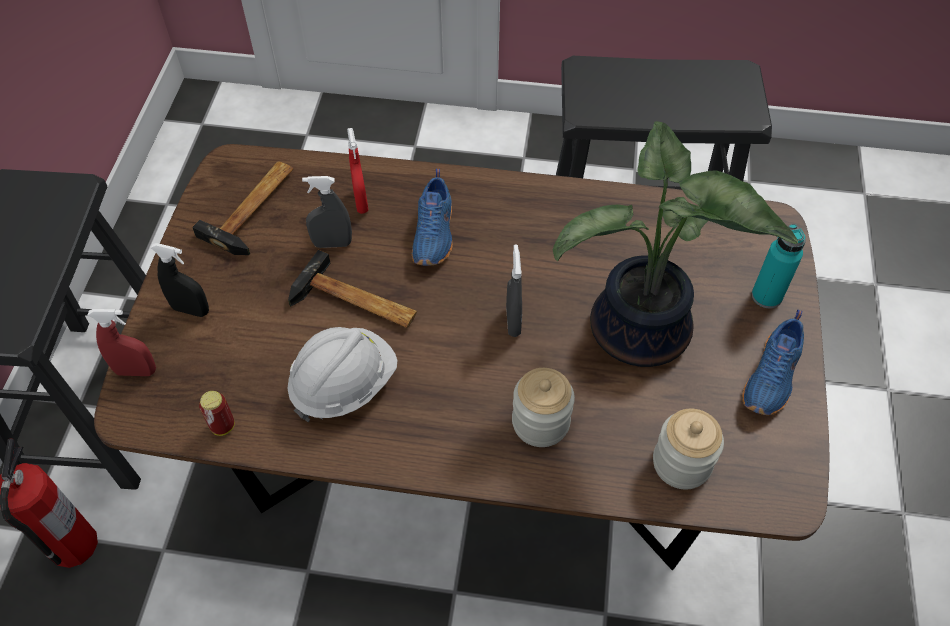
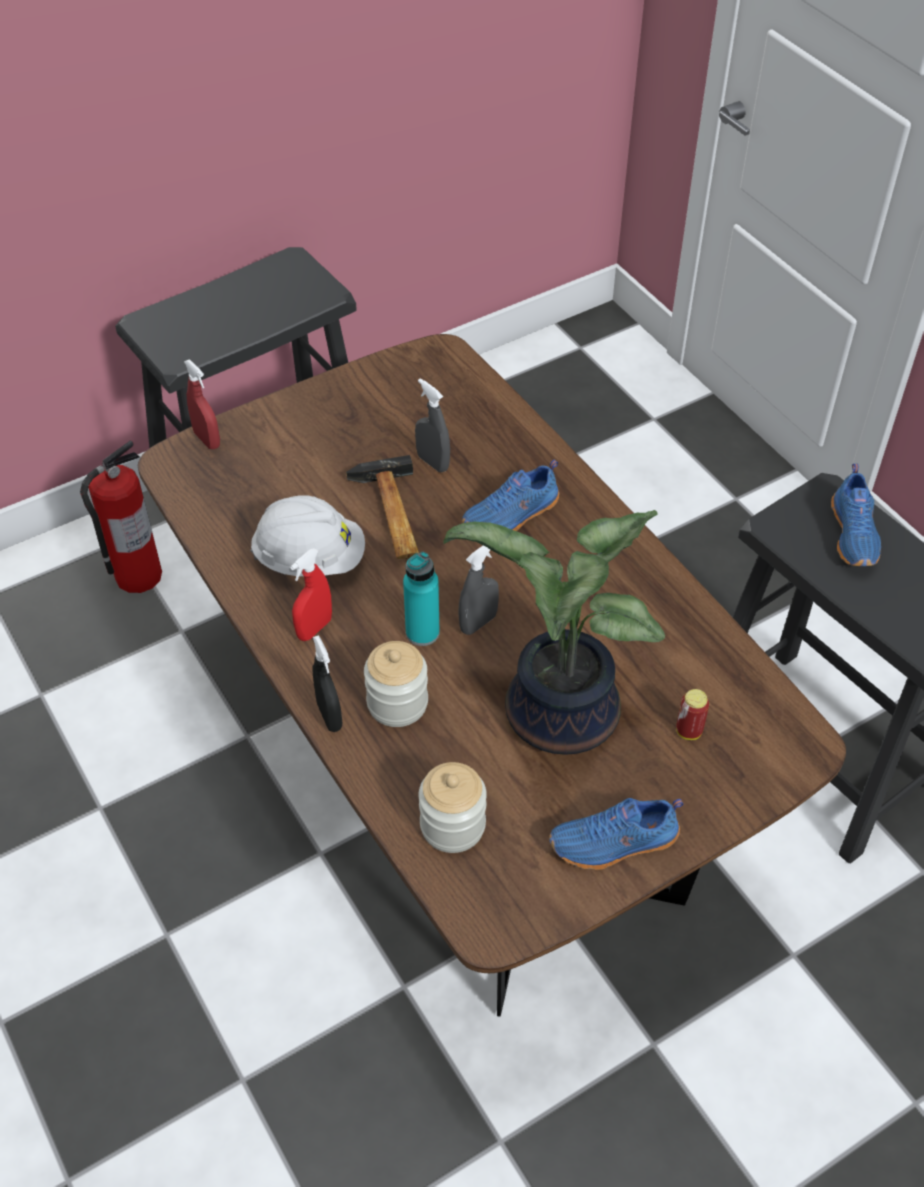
camera: 50 degrees right, 5 degrees down
black spray bottle [151,243,209,317] -> black spray bottle moved to [313,635,342,732]
hammer [192,161,293,255] -> none
can [199,391,235,436] -> can moved to [676,689,709,740]
red spray bottle [347,128,368,214] -> red spray bottle moved to [290,548,332,641]
turquoise bottle [752,224,806,309] -> turquoise bottle moved to [403,552,440,646]
none -> blue shoe [831,464,881,566]

